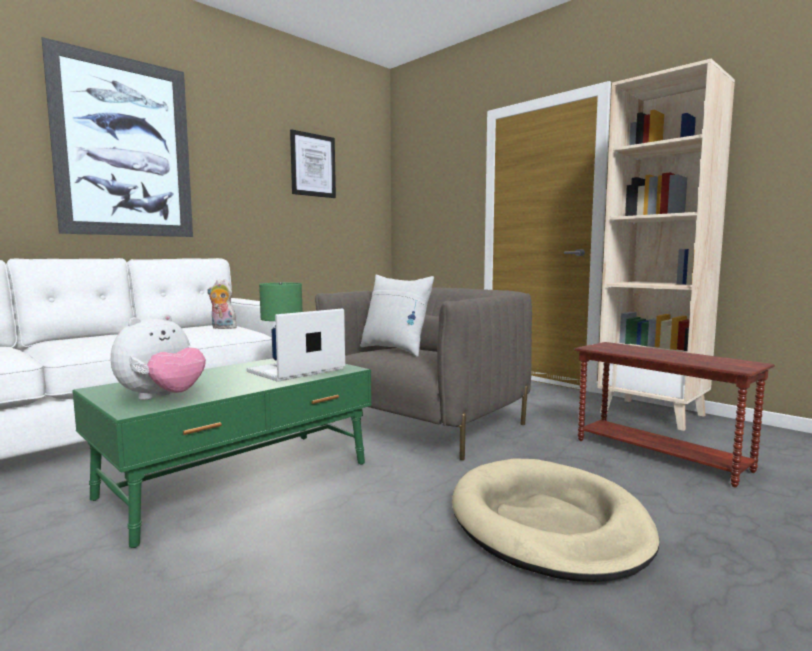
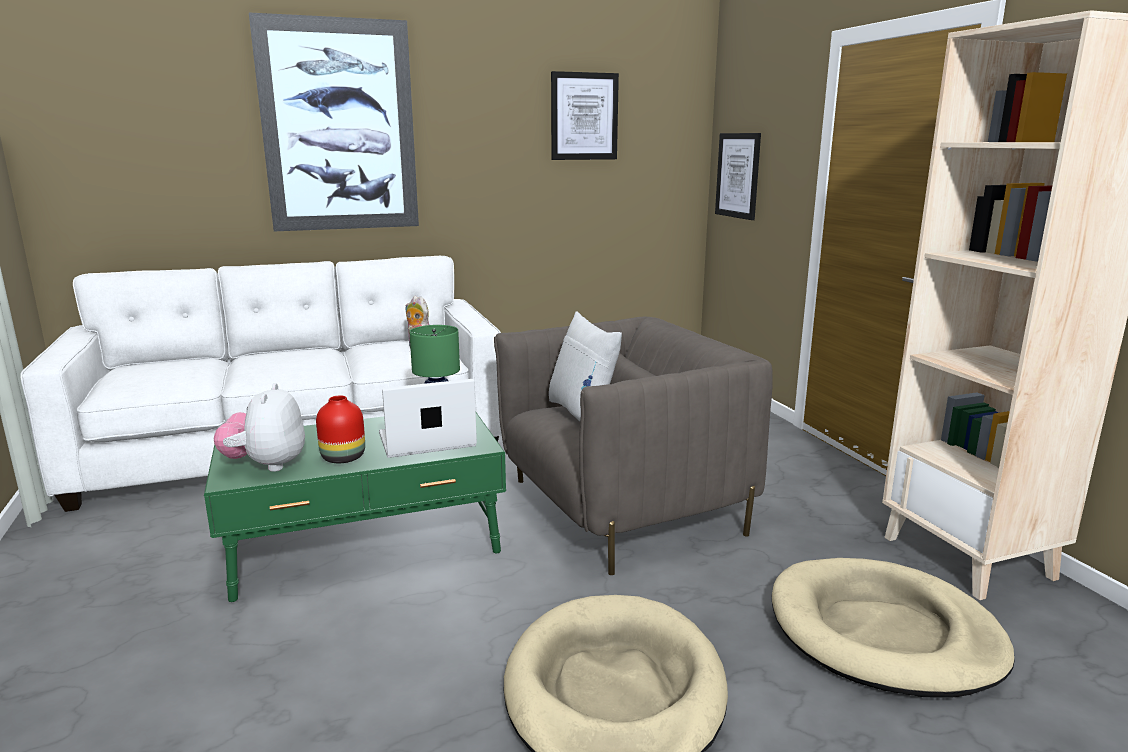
camera: 25 degrees right, 10 degrees up
plush toy [111,314,206,400] -> plush toy turned 120 degrees clockwise [214,383,305,472]
brown side table [574,342,775,488] -> beige dog bed [772,558,1015,698]
none -> red vase [316,395,365,463]
none -> picture [715,133,761,220]

